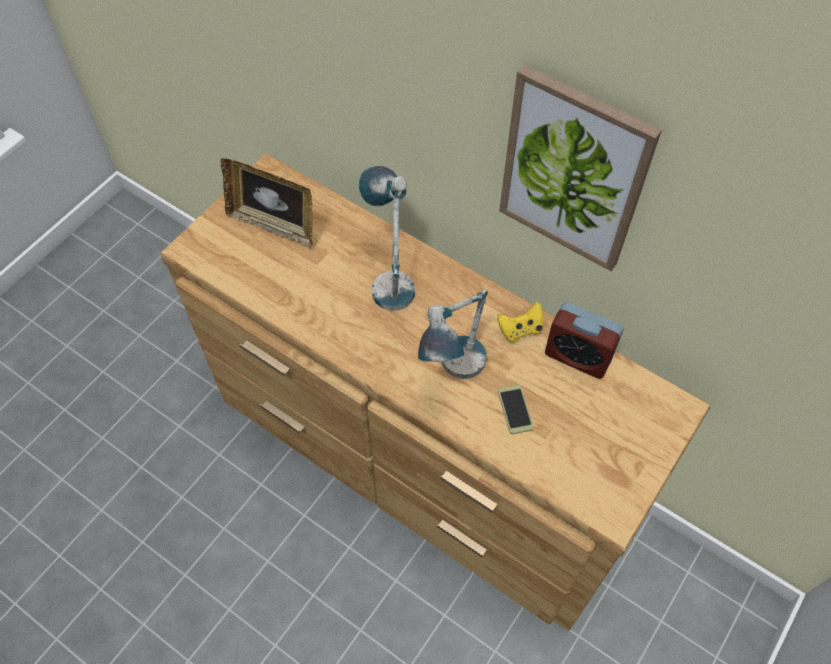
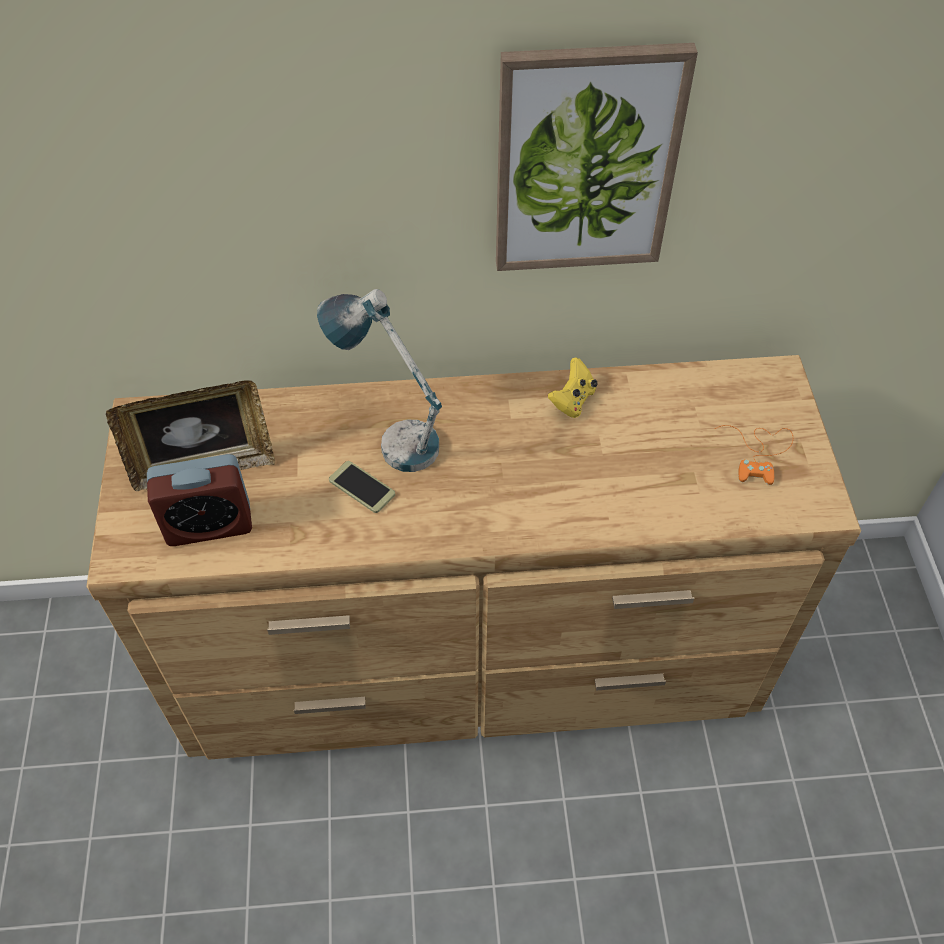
camera: 40 degrees left, 5 degrees down
table lamp [418,289,488,379] -> none
phone [498,384,534,434] -> phone moved to [329,461,395,513]
alarm clock [545,302,623,379] -> alarm clock moved to [147,454,252,546]
none -> orange game controller [715,425,793,485]

